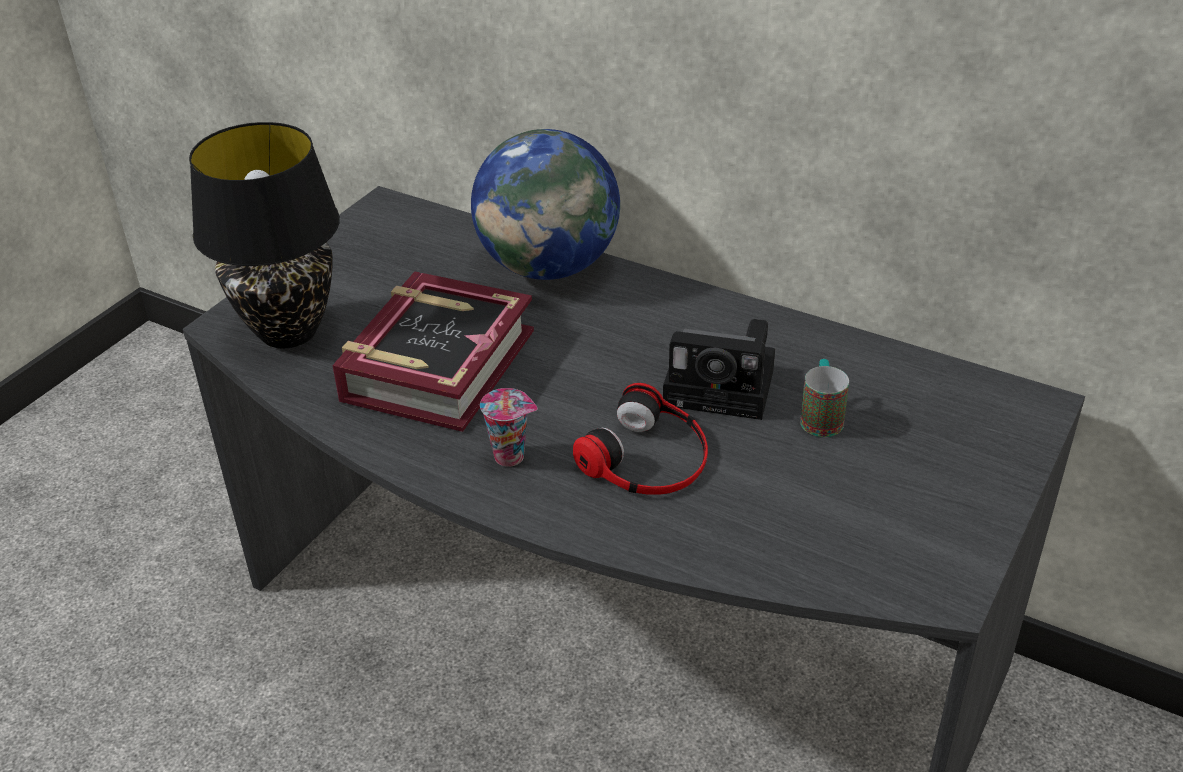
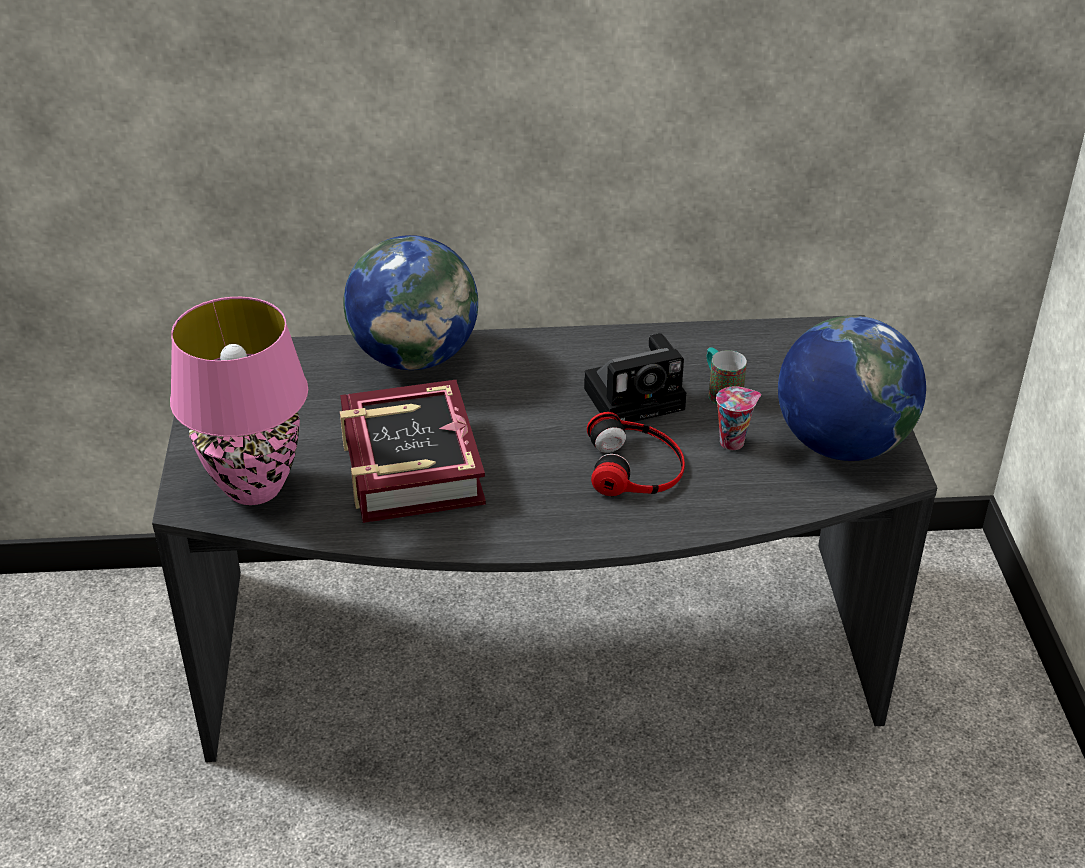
camera: 35 degrees left, 0 degrees up
black table lamp [189,122,340,348] -> pink table lamp [170,297,308,505]
cup [480,388,538,467] -> cup moved to [716,386,761,450]
none -> globe [778,316,926,461]

